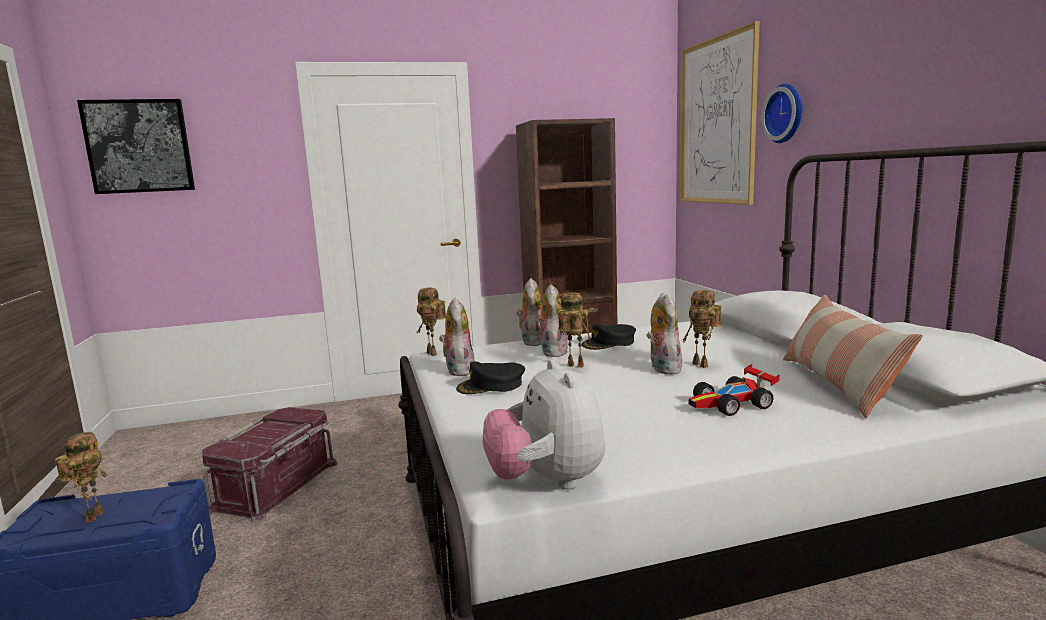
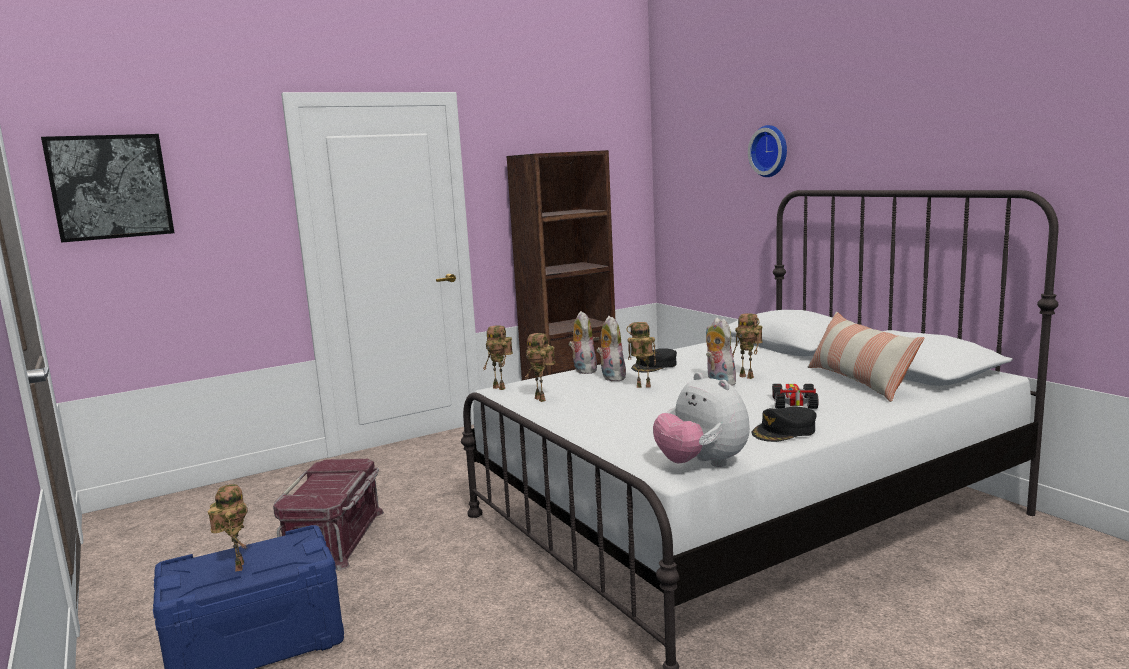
camera: 15 degrees left, 0 degrees up
plush toy [439,297,475,376] -> toy robot [525,333,555,402]
black cap [456,361,525,394] -> black cap moved to [751,406,817,442]
picture [680,21,760,205] -> none
toy car [689,364,780,416] -> toy car turned 135 degrees clockwise [772,384,818,409]

